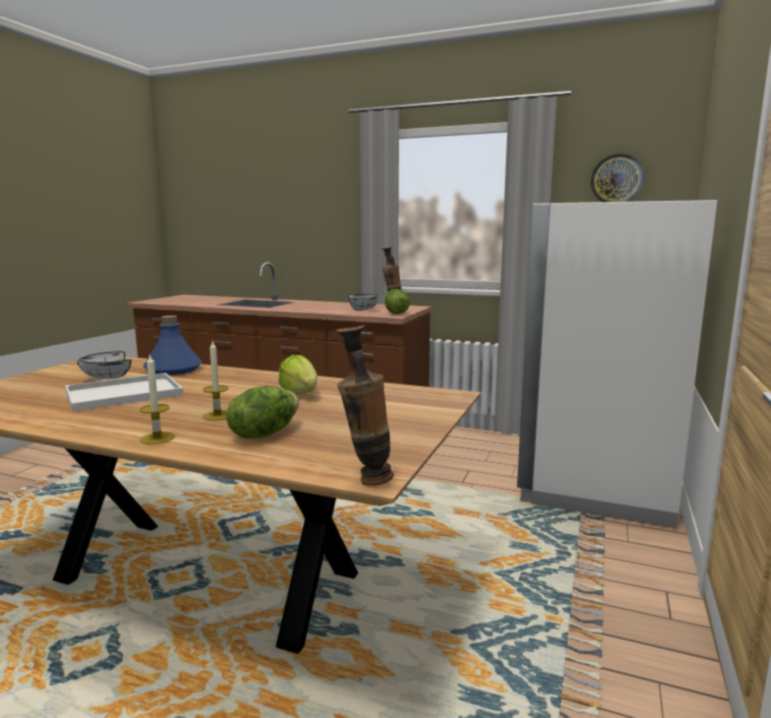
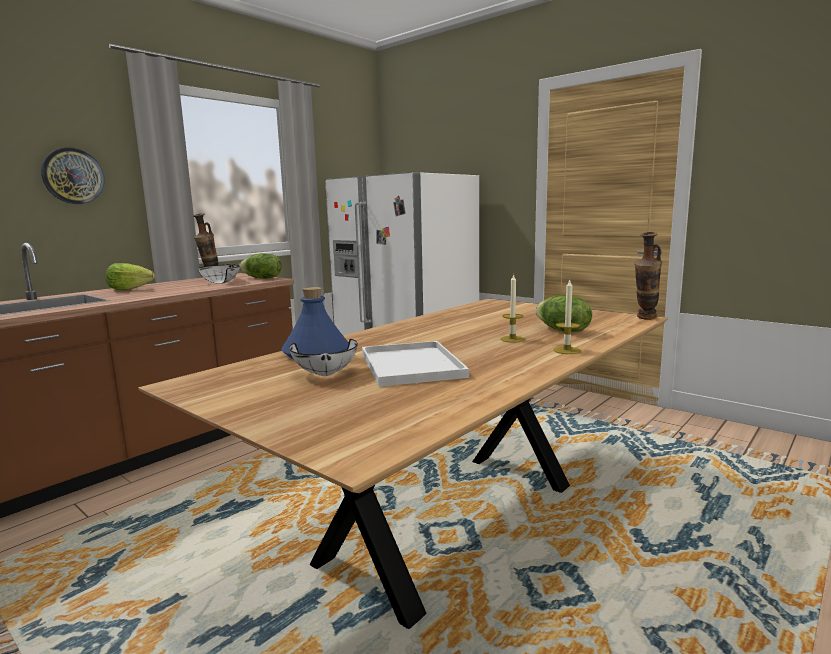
camera: 70 degrees left, 0 degrees up
lettuce [278,355,317,394] -> lettuce moved to [105,263,155,290]
wall clock [591,154,644,202] -> wall clock moved to [41,147,104,204]

